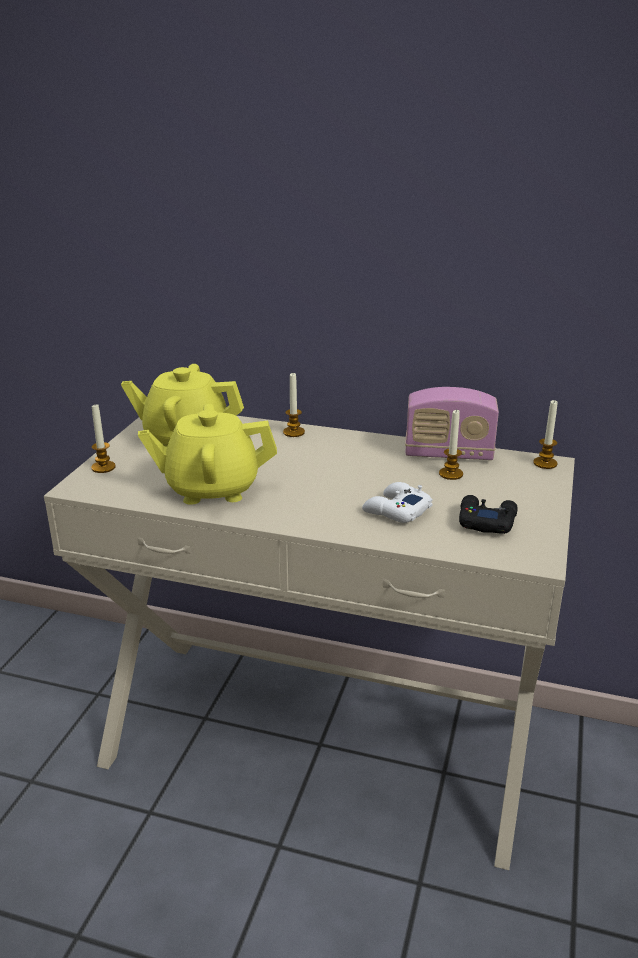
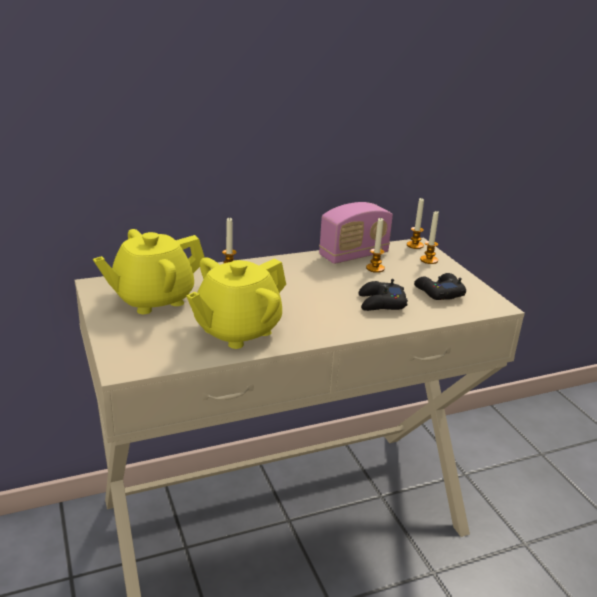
camera: 40 degrees left, 0 degrees up
candle [91,404,116,473] -> candle moved to [420,210,439,264]
white game controller [362,482,433,523] -> black game controller [359,279,408,311]

